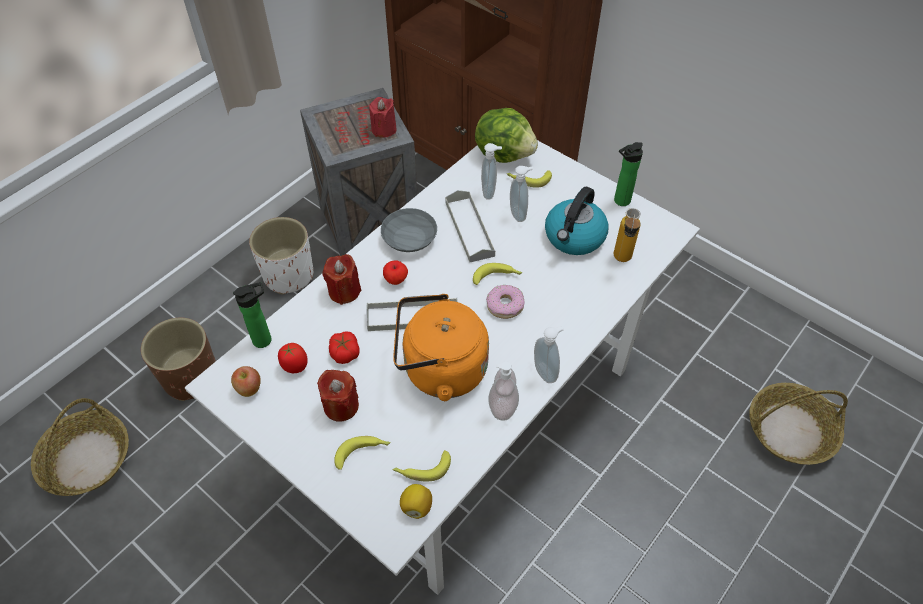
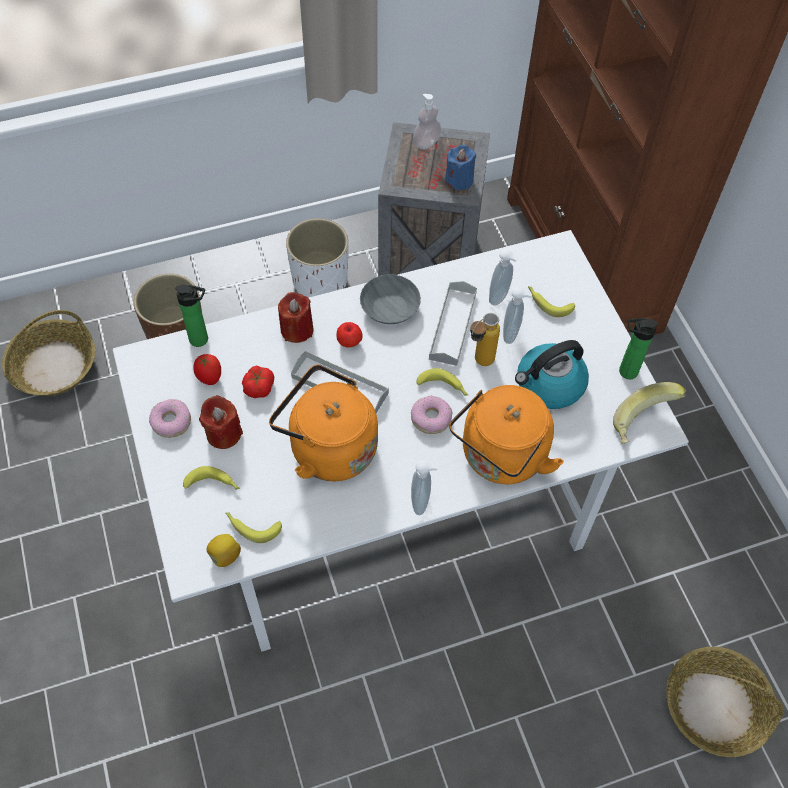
camera: 30 degrees right, 5 degrees up
apple [231,366,261,397] -> none
red candle [369,97,397,137] -> blue candle [445,145,476,190]
lettuce [475,108,538,163] -> none
soap dispenser [488,362,519,421] -> soap dispenser moved to [413,94,441,149]
bottle [614,208,641,262] -> bottle moved to [470,313,500,366]
none -> donut [149,399,191,438]
none -> orange kettle [449,385,564,485]
none -> banana [613,382,686,444]

